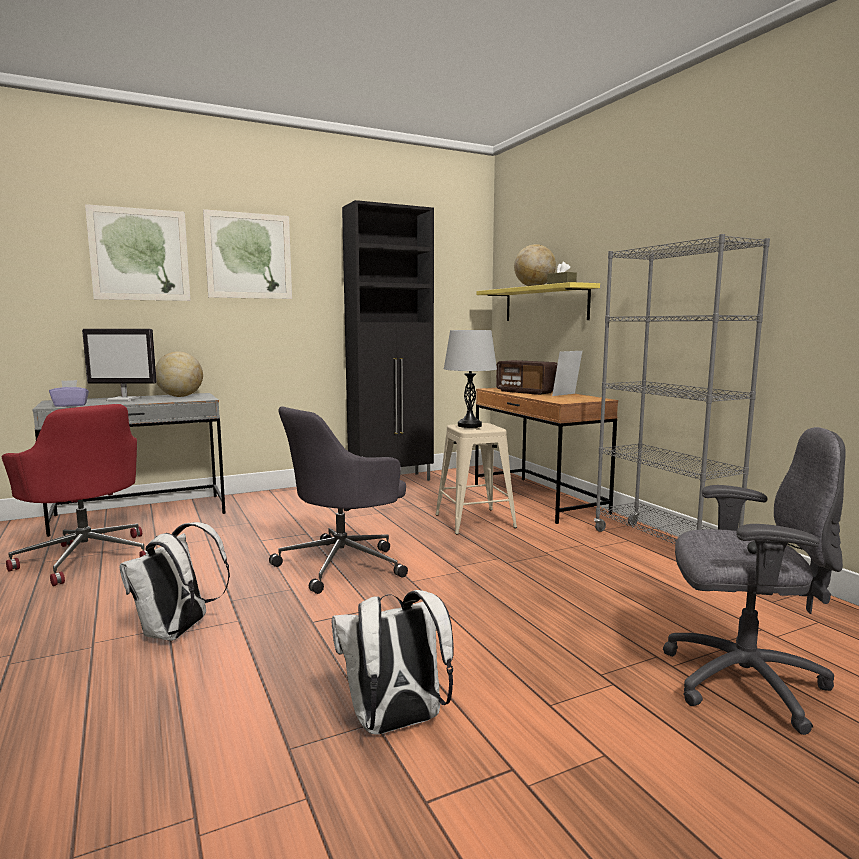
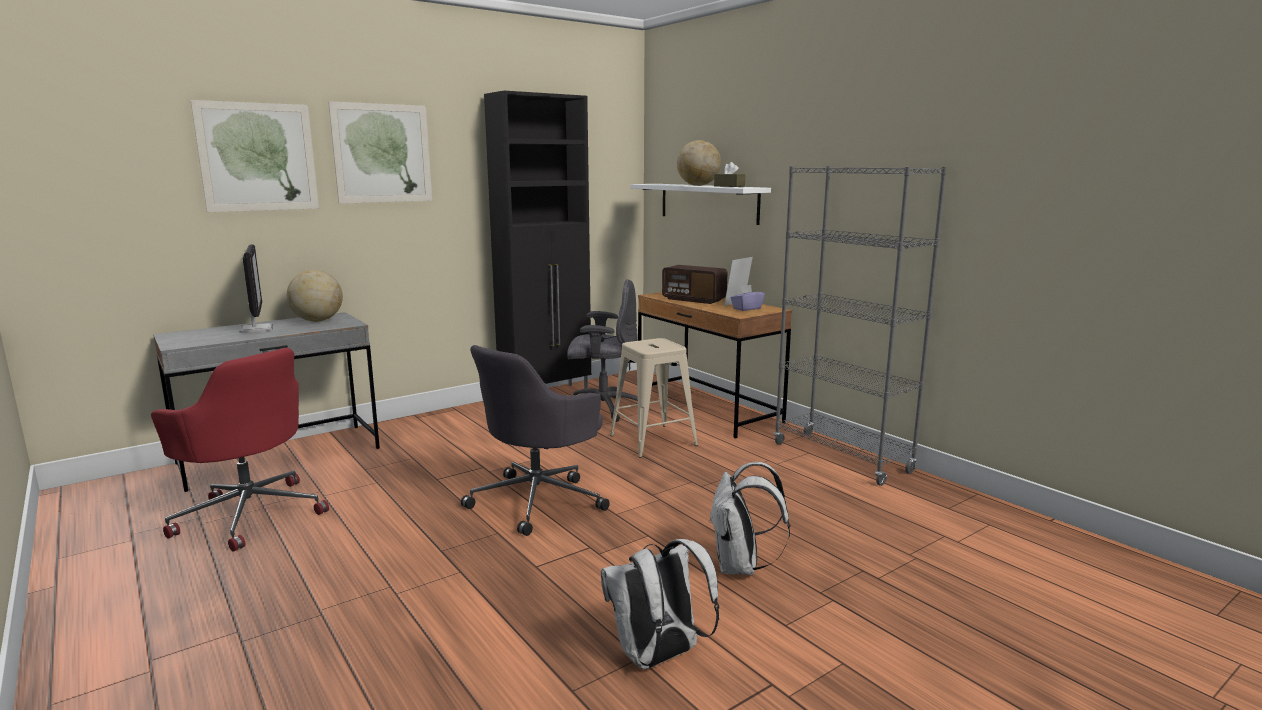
camera: 10 degrees left, 5 degrees up
purple tissue box [49,380,89,407] -> purple tissue box moved to [730,285,765,311]
monitor [82,329,157,401] -> monitor turned 105 degrees counterclockwise [239,244,273,333]
white backpack [119,522,230,641] -> white backpack moved to [709,462,790,575]
grey table lamp [444,330,497,428] -> none
yellow shelf [477,282,600,321] -> white shelf [630,184,771,225]
grey office chair [663,427,846,735] -> grey office chair moved to [567,279,638,422]

